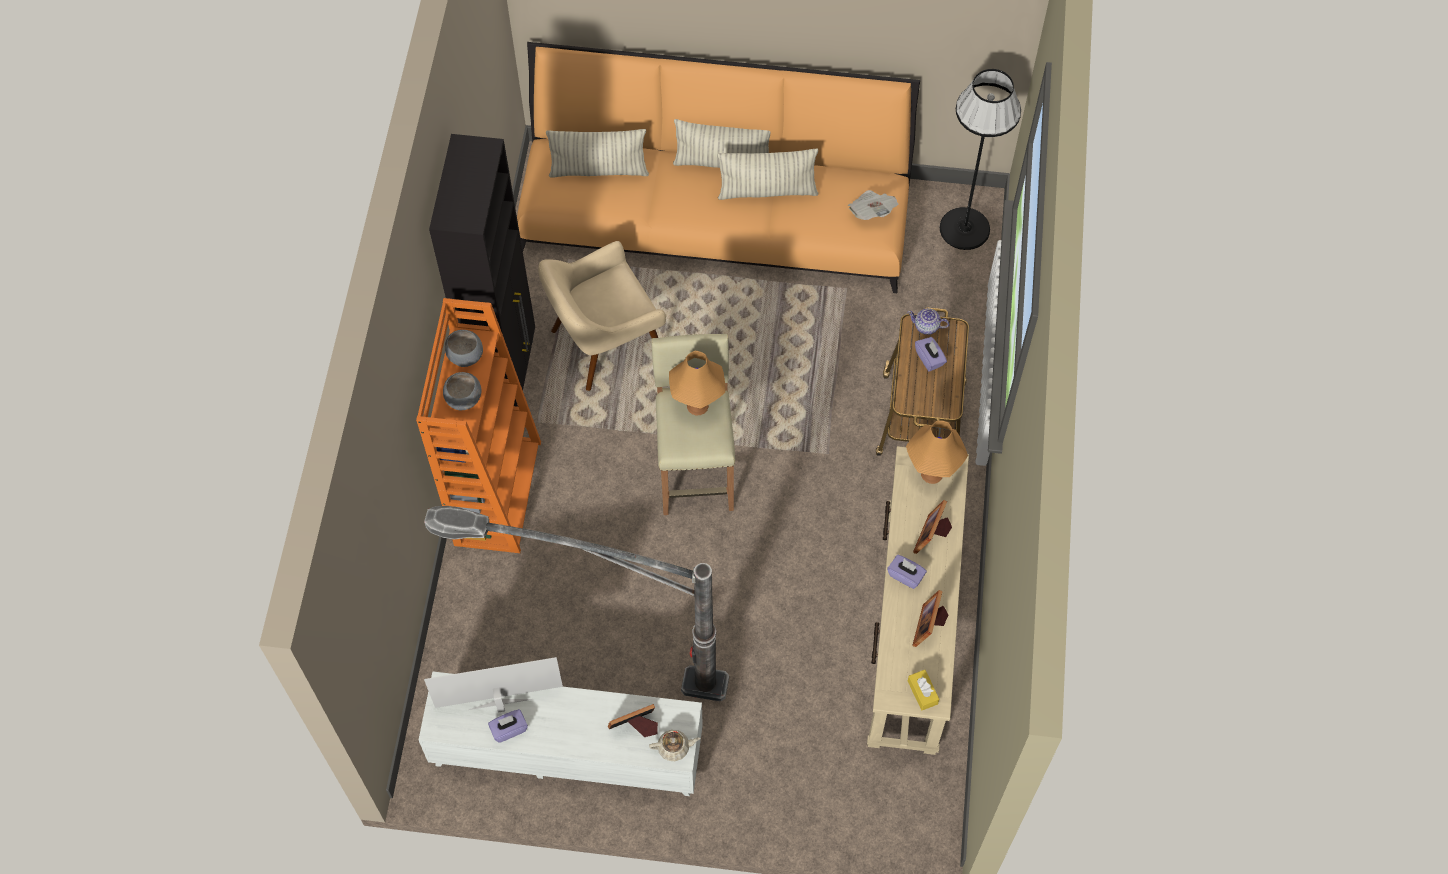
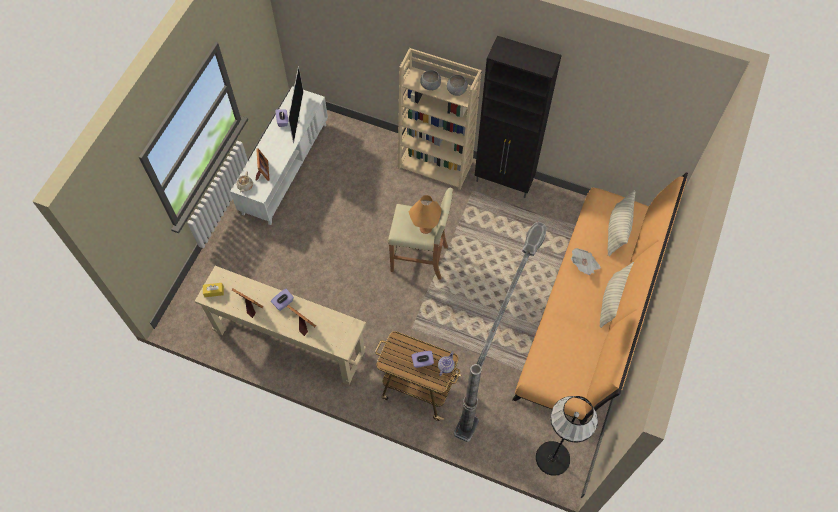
camera: 105 degrees right, 0 degrees up
orange bookcase [416,298,541,553] -> beige bookcase [398,48,482,190]
floor lamp [424,506,729,702] -> floor lamp moved to [454,222,547,442]
beige armchair [538,241,666,391] -> none
pillow [718,149,818,200] -> none
newspaper [848,190,898,220] -> newspaper moved to [571,248,601,275]
orange table lamp [906,420,968,484] -> none

